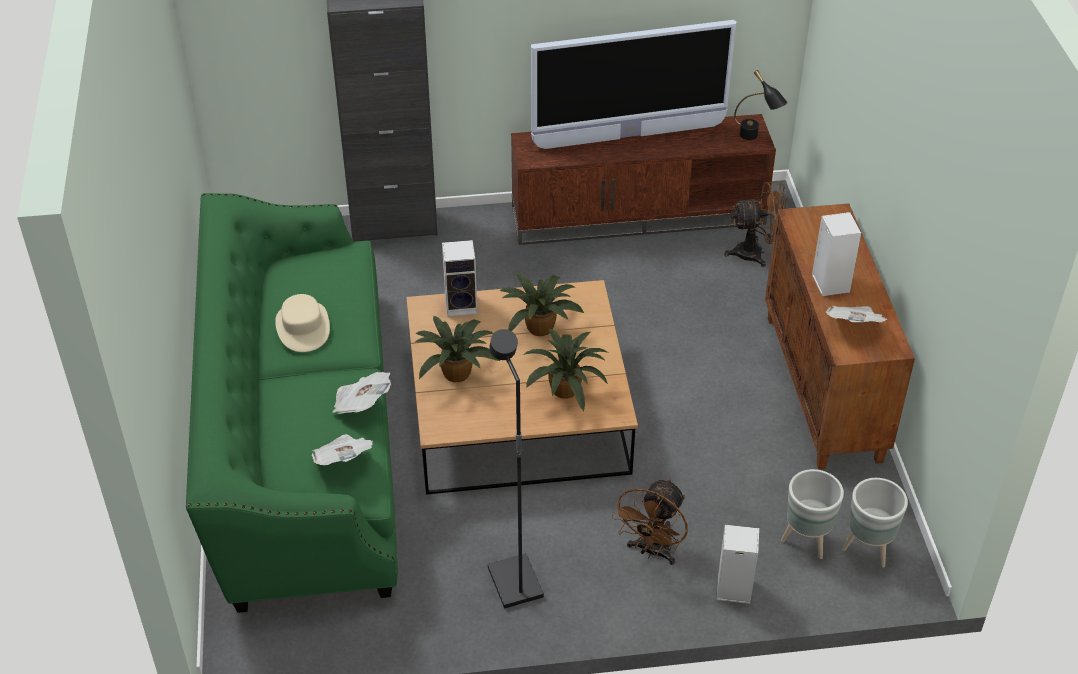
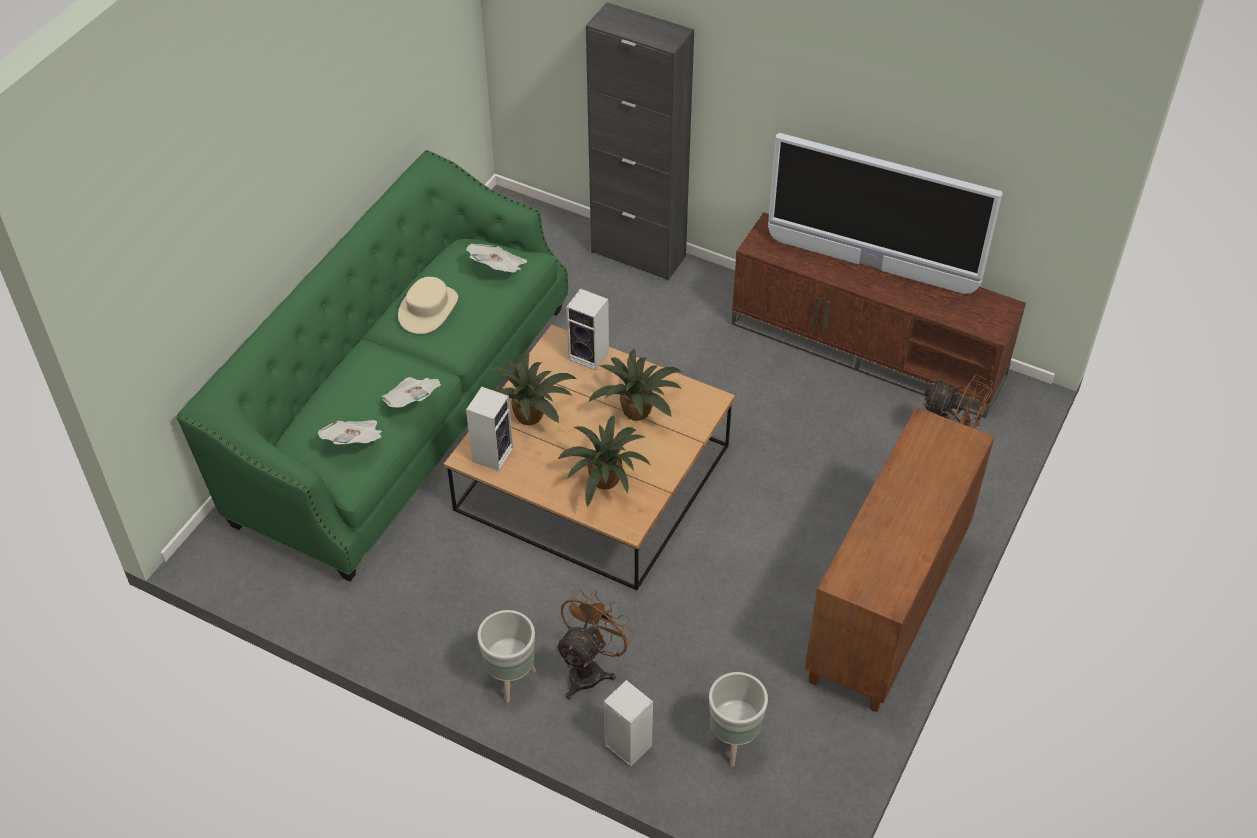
camera: 35 degrees right, 5 degrees up
black floor lamp [488,329,544,608] -> none
brown fan [612,478,688,565] -> brown fan turned 150 degrees clockwise [555,589,635,700]
black table lamp [734,70,788,140] -> none
speaker [812,212,861,296] -> speaker moved to [466,387,513,471]
newspaper [826,306,888,322] -> newspaper moved to [466,244,527,273]
grey planter [842,478,908,567] -> grey planter moved to [478,610,536,703]

